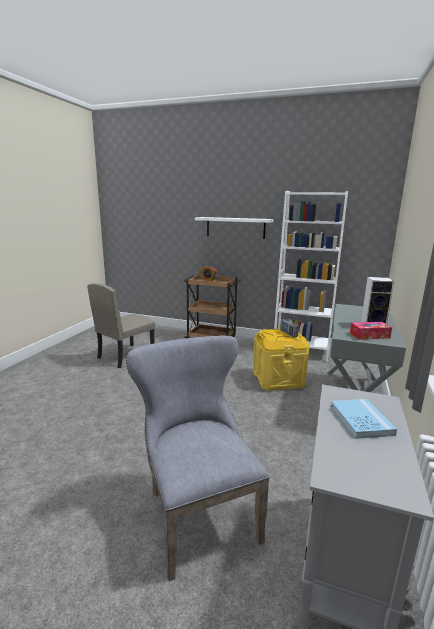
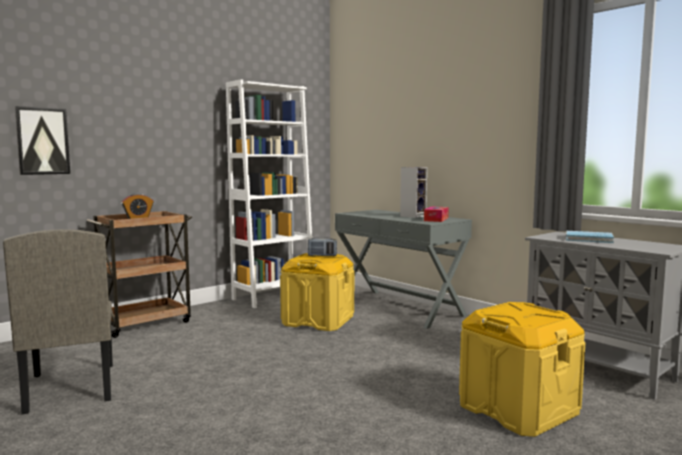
camera: 60 degrees left, 10 degrees down
grey chair [126,335,270,581] -> yellow storage box [459,302,585,437]
white shelf [195,217,273,239] -> none
none -> picture [15,106,70,175]

